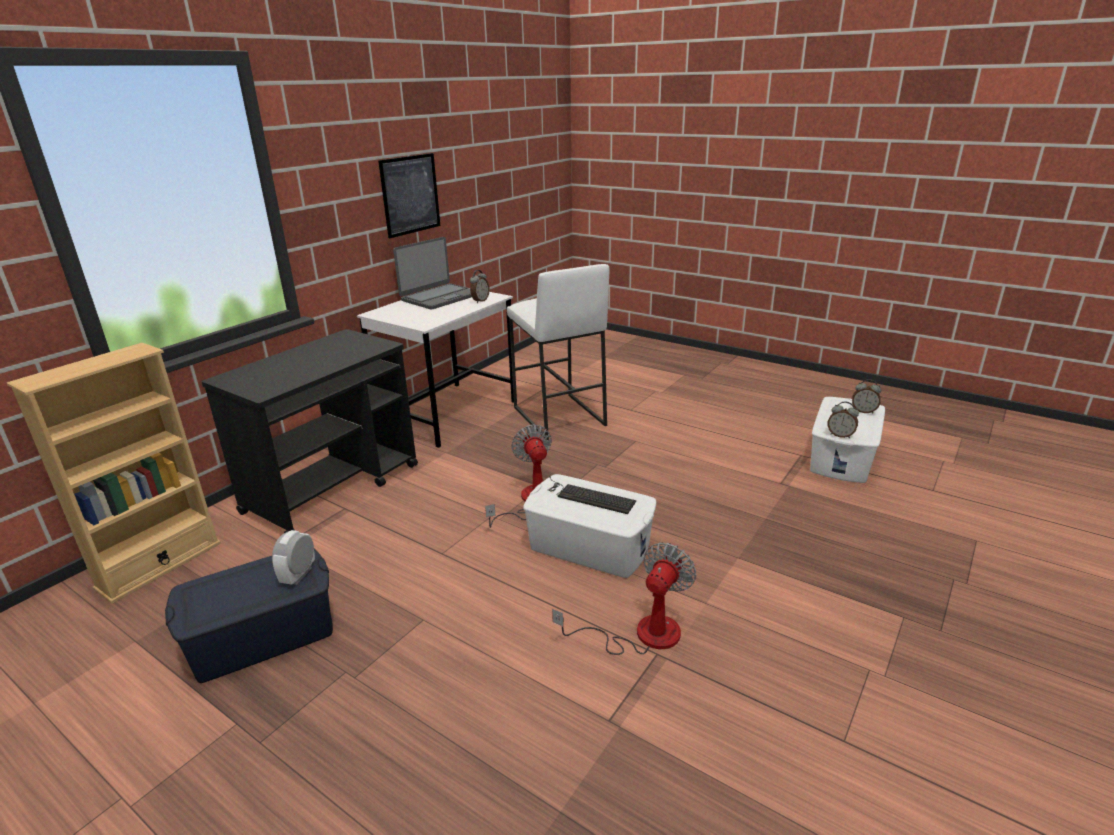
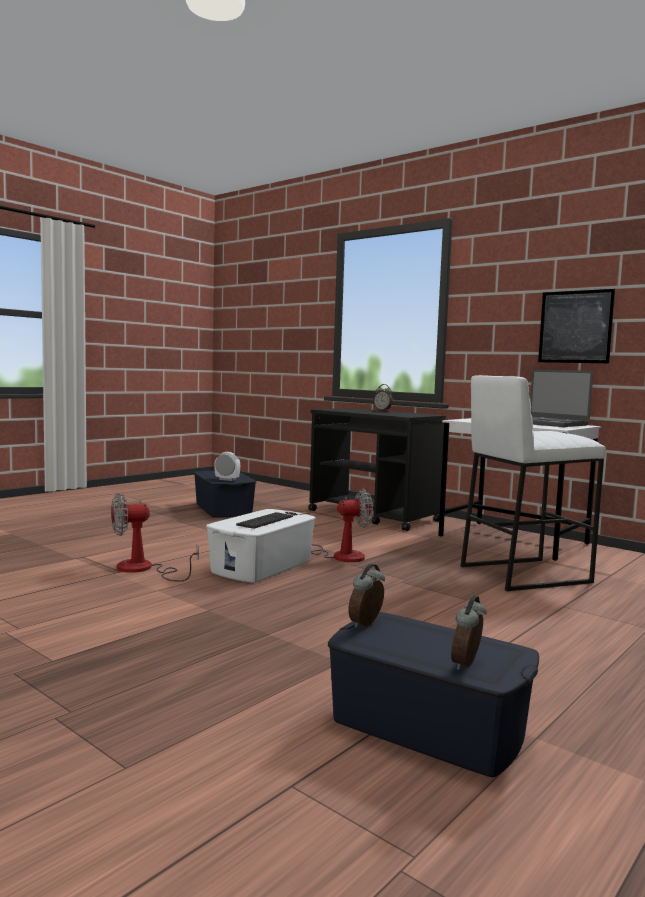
camera: 95 degrees right, 20 degrees down
beige bookcase [7,343,221,604] -> none
alarm clock [470,270,490,303] -> alarm clock moved to [373,384,393,411]
fan [552,542,697,655] -> fan turned 120 degrees clockwise [111,493,199,582]
white storage box [810,397,885,483] -> blue storage box [328,612,539,777]

